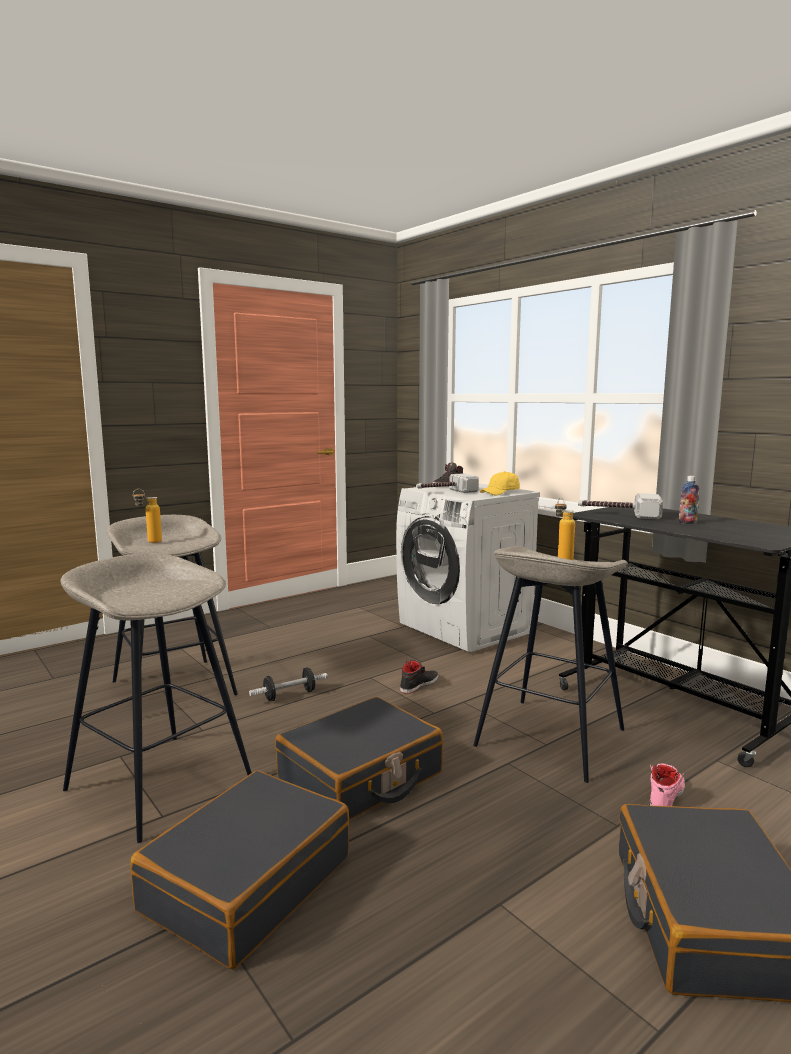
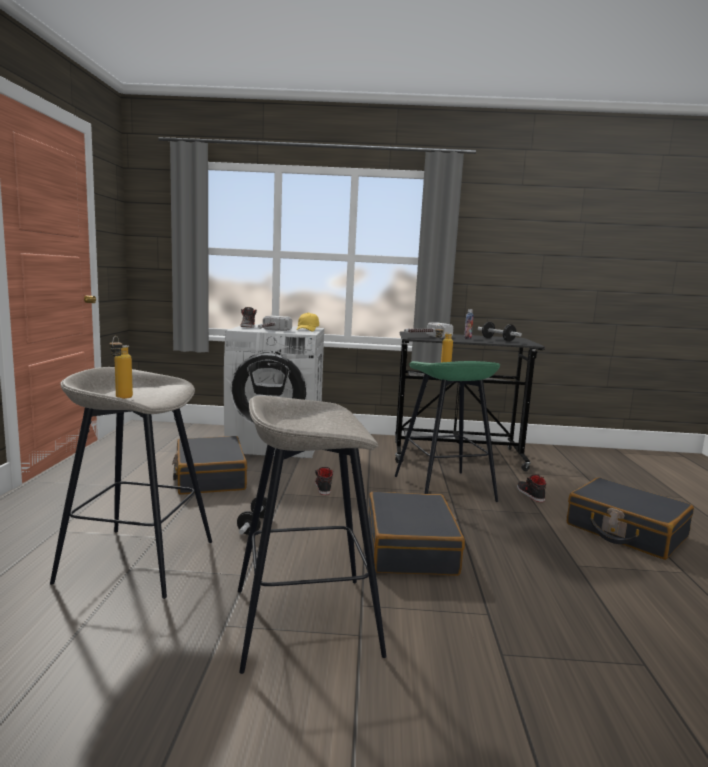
camera: 50 degrees left, 0 degrees up
black suitcase [131,771,349,969] -> black suitcase moved to [172,436,247,495]
grey stool [473,546,628,783] -> green stool [395,361,500,502]
pink shoe [650,763,685,806] -> black shoe [517,474,546,502]
none -> dumbbell [478,322,522,342]

